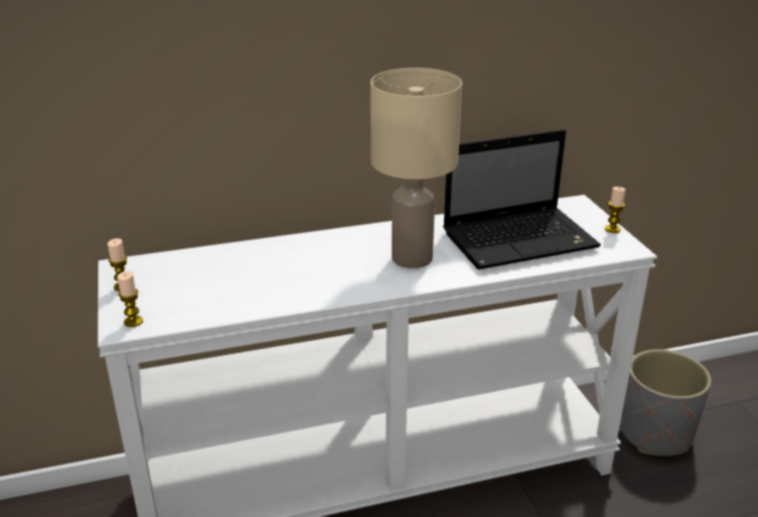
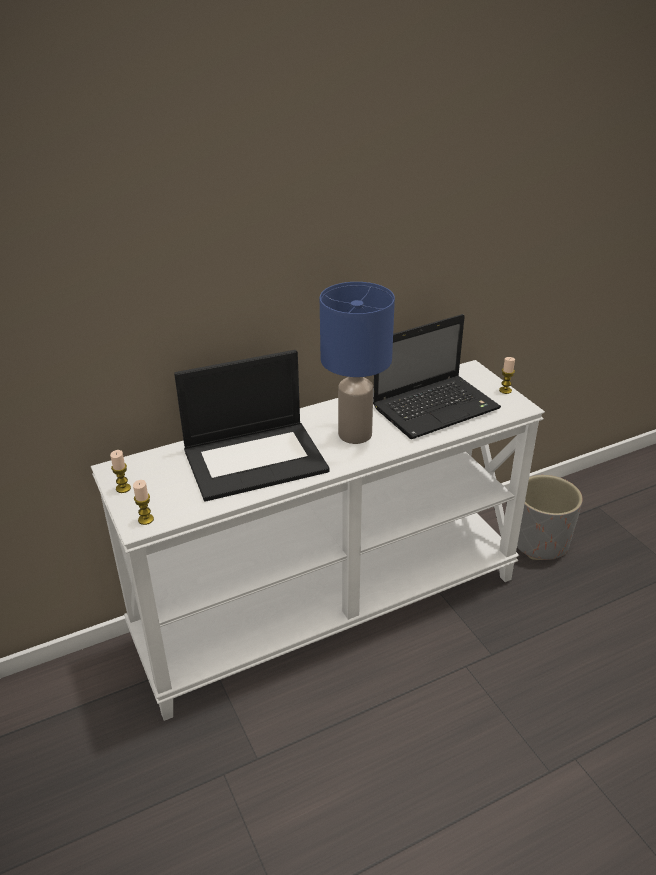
camera: 10 degrees left, 5 degrees up
beige table lamp [370,68,462,268] -> blue table lamp [320,282,395,444]
none -> laptop [174,350,330,502]

